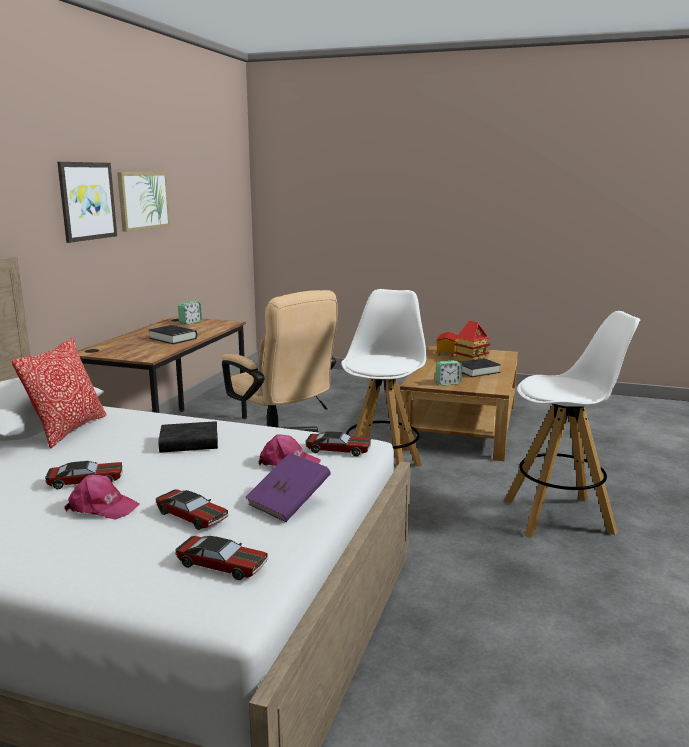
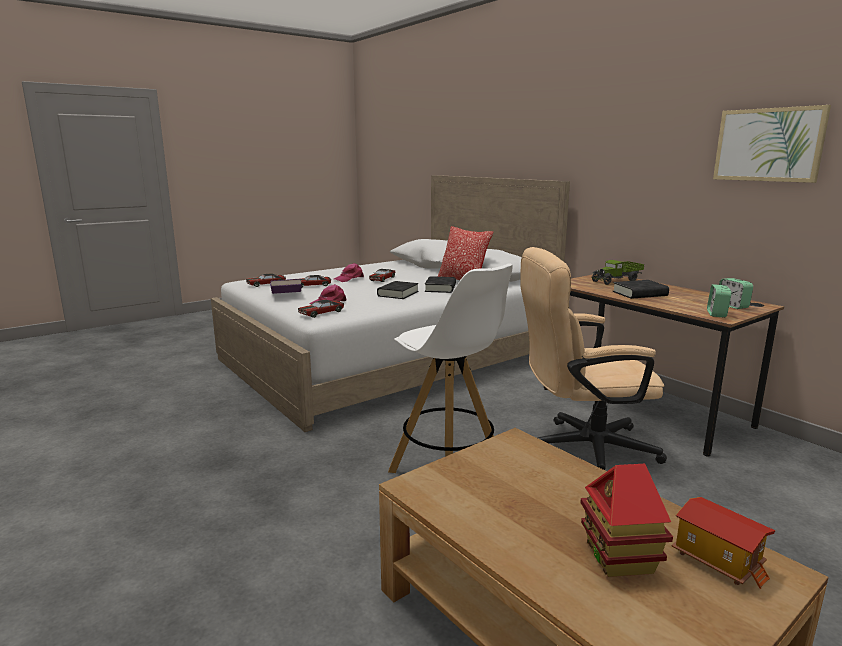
camera: 125 degrees right, 0 degrees up
picture [57,162,117,243] -> none
alarm clock [435,360,462,385] -> alarm clock moved to [707,284,732,317]
black book [460,358,501,377] -> black book moved to [425,276,456,293]
white stool [503,311,640,538] -> none
none -> toy truck [592,260,644,285]

